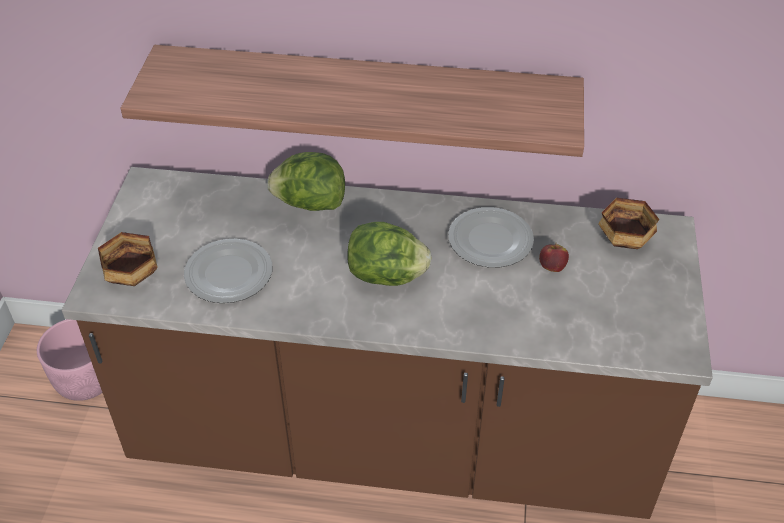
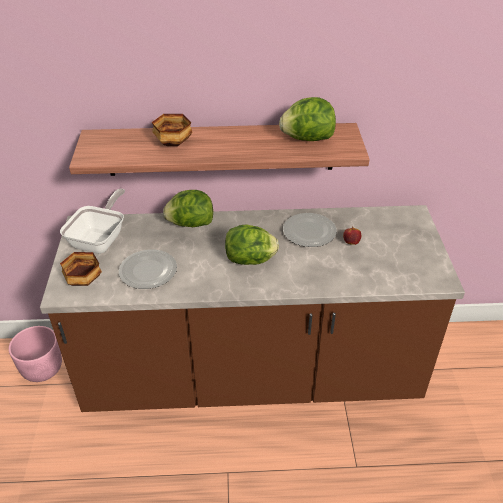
camera: 10 degrees left, 5 degrees down
bowl [598,198,660,249] -> bowl moved to [152,114,192,146]
none -> frying pan [60,189,125,254]
none -> lettuce [279,97,336,141]

